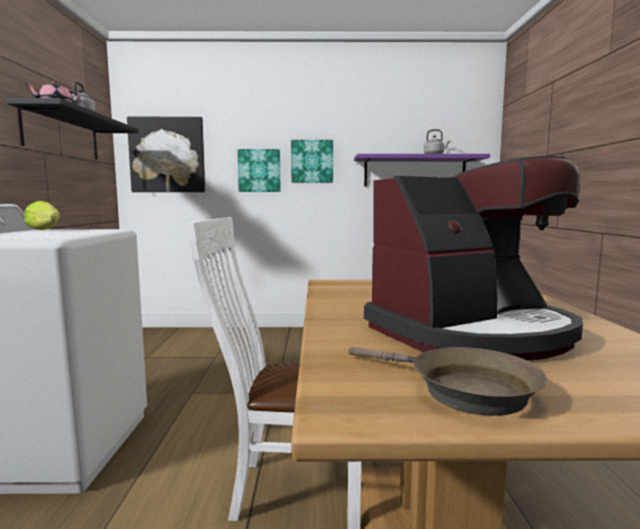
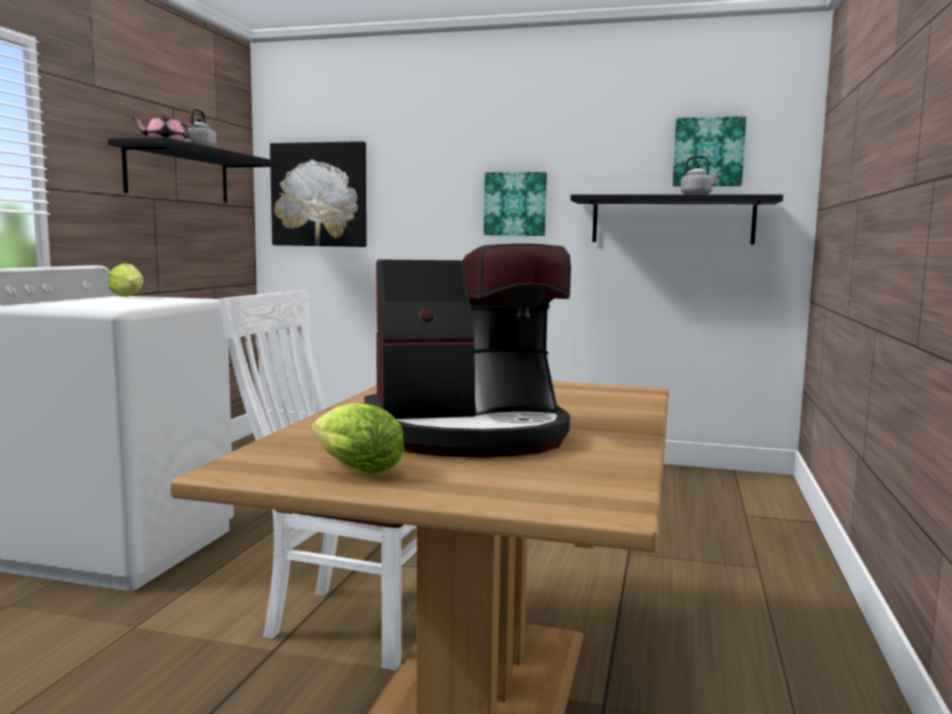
camera: 15 degrees right, 0 degrees up
picture [237,149,281,192] -> picture moved to [673,116,746,186]
brown frying pan [348,347,547,416] -> lettuce [312,402,404,474]
purple shelf [354,154,490,186] -> black shelf [570,195,783,245]

